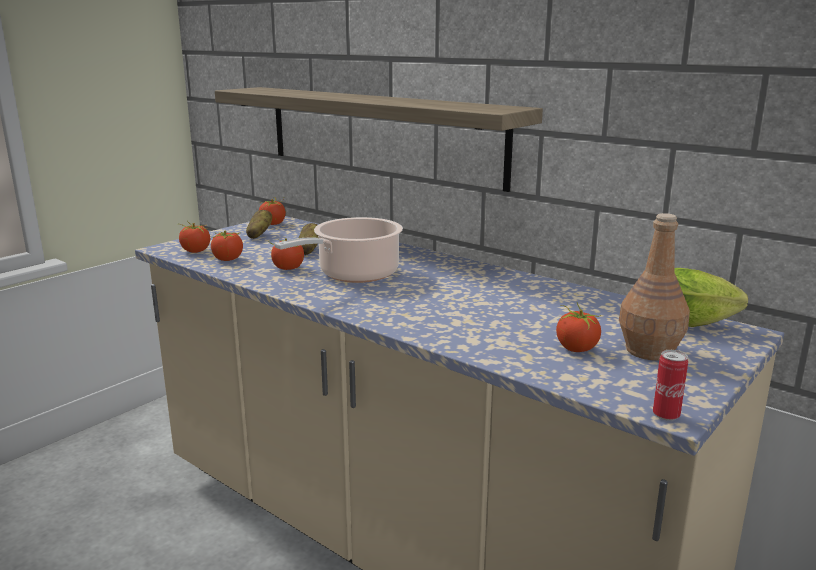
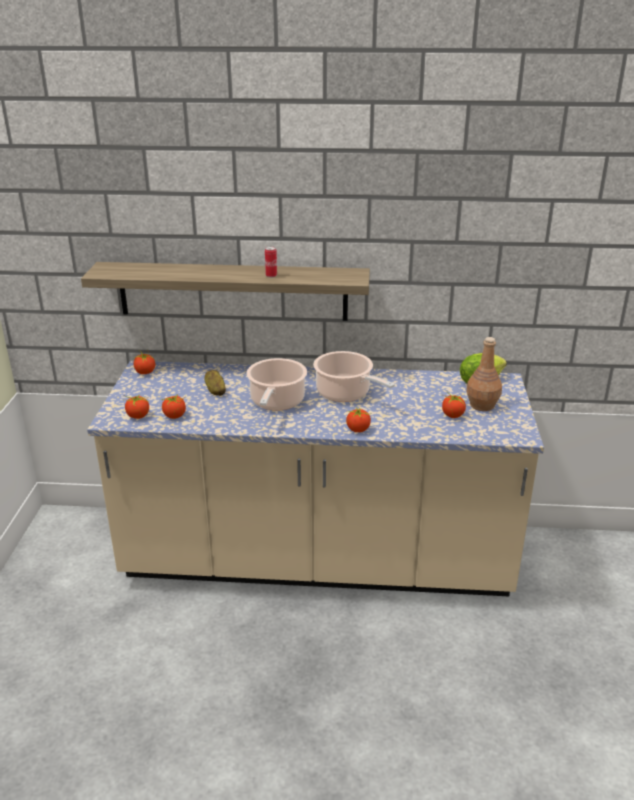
camera: 35 degrees left, 10 degrees up
potato [246,210,272,239] -> none
tomato [268,238,304,270] -> tomato moved to [346,406,372,432]
can [653,350,688,421] -> can moved to [265,246,277,278]
none -> cooking pot [313,351,395,402]

